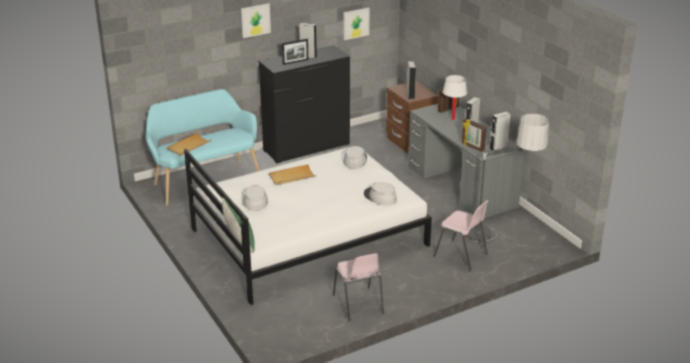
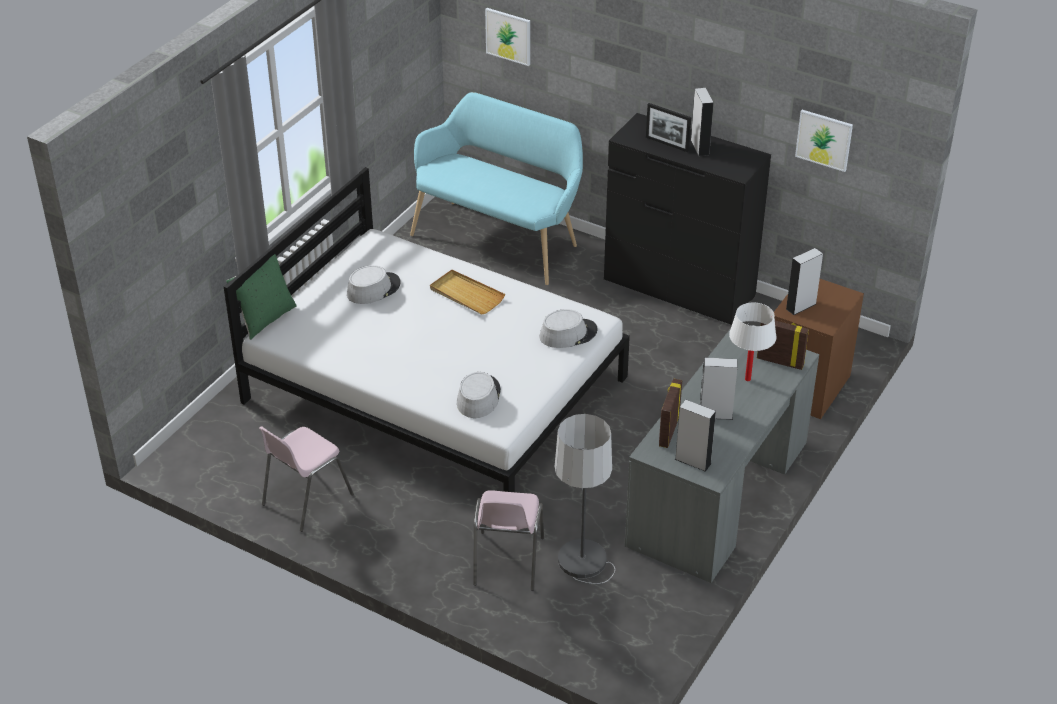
camera: 60 degrees right, 10 degrees up
beige tray [167,133,212,156] -> none
picture [241,3,271,38] -> picture moved to [485,8,530,66]

